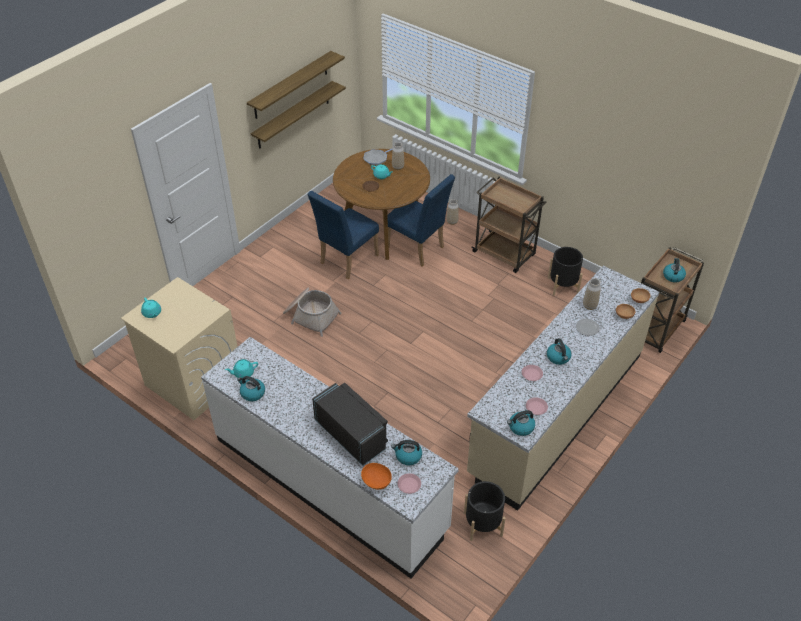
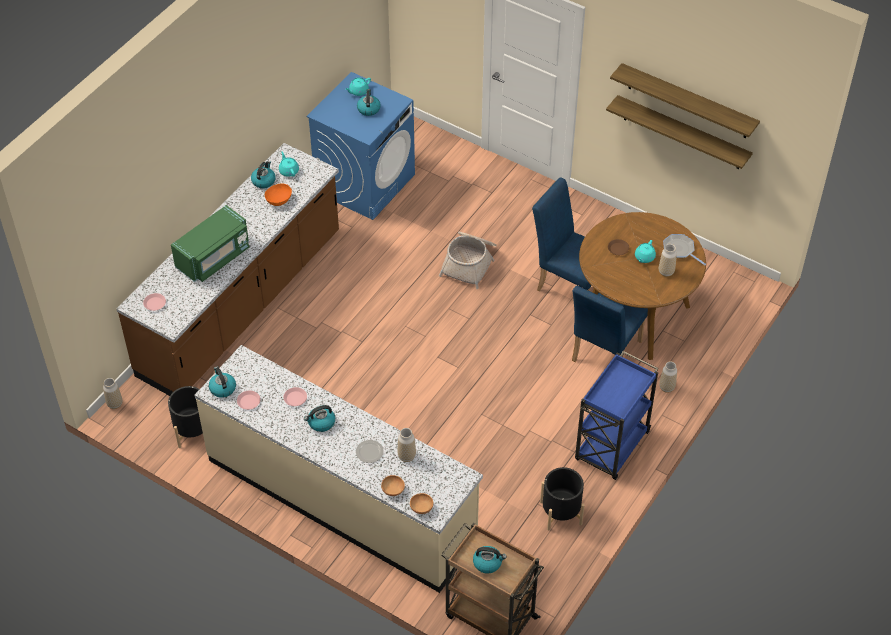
camera: 85 degrees right, 5 degrees up
beige washing machine [121,277,238,420] -> blue washing machine [307,72,415,220]
white counter [201,337,459,578] -> brown counter [116,143,339,396]
black microwave [312,383,388,466] -> green microwave [171,205,249,282]
orange bowl [361,463,392,490] -> orange bowl moved to [264,183,292,206]
kettle [391,440,422,465] -> kettle moved to [357,89,381,116]
brown cart [471,177,547,273] -> blue cart [575,351,658,480]
none -> vase [103,378,122,409]

